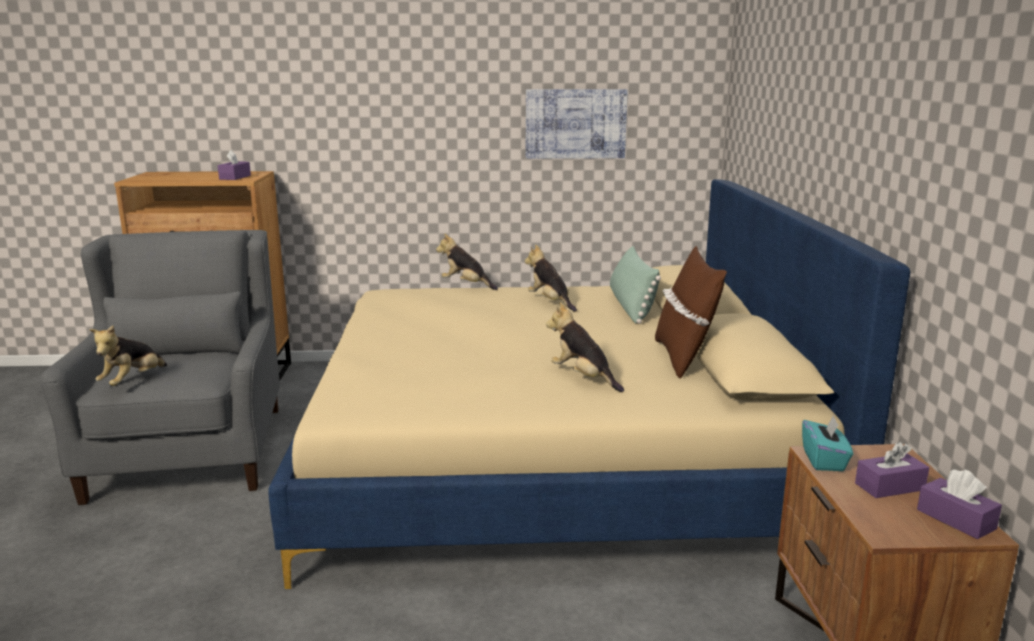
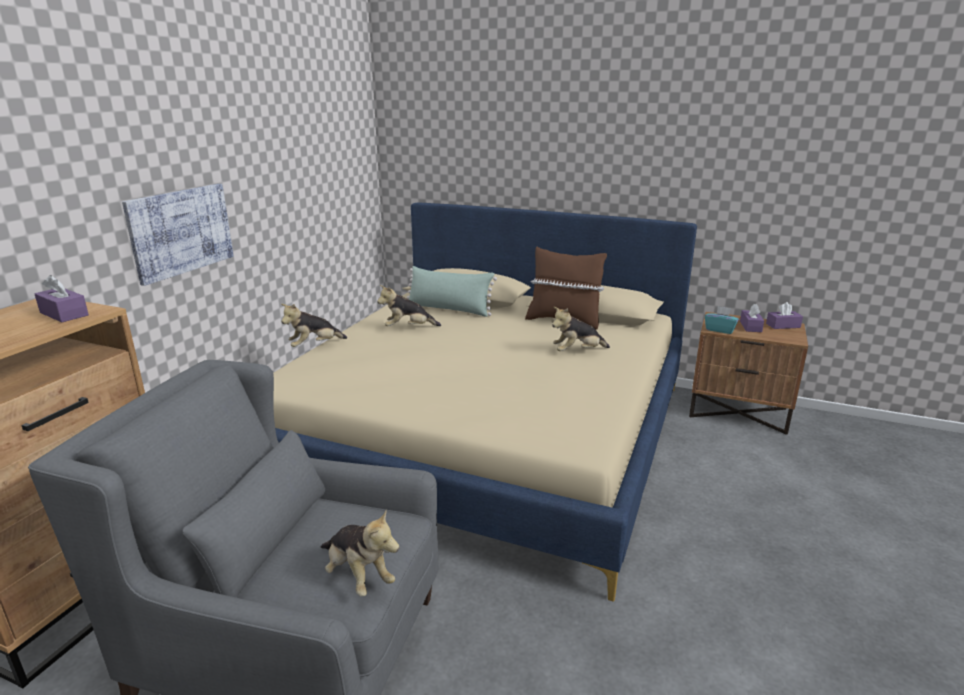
camera: 65 degrees left, 5 degrees up
picture [526,89,628,159] -> picture moved to [122,184,234,286]

